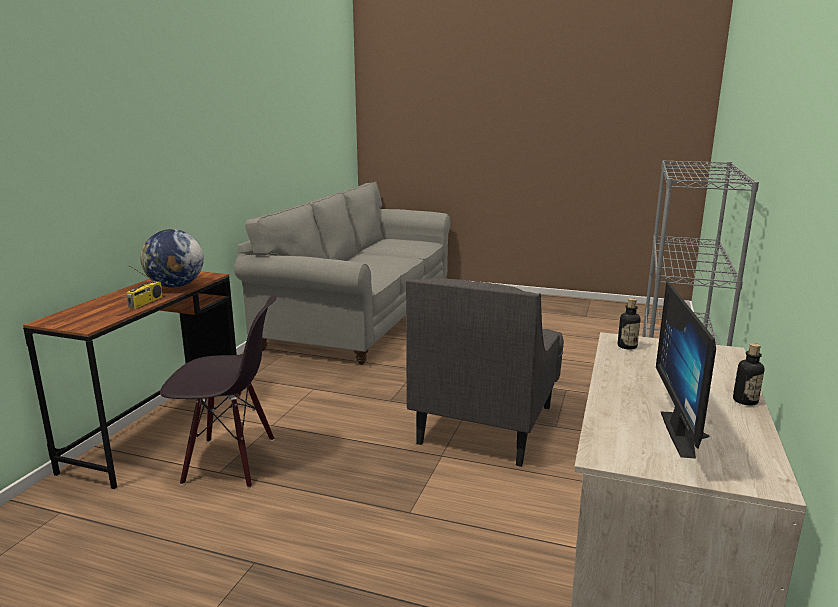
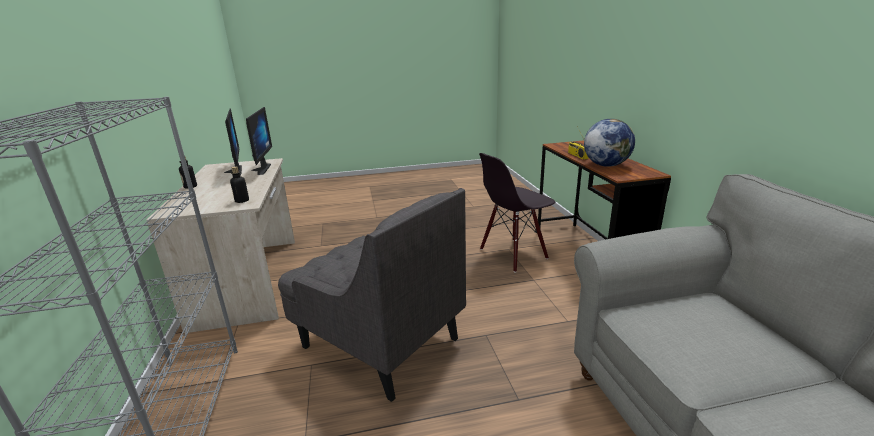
camera: 150 degrees right, 5 degrees up
grey armchair [406,278,564,467] -> grey armchair turned 135 degrees clockwise [278,188,466,402]
none -> monitor [246,107,272,175]

